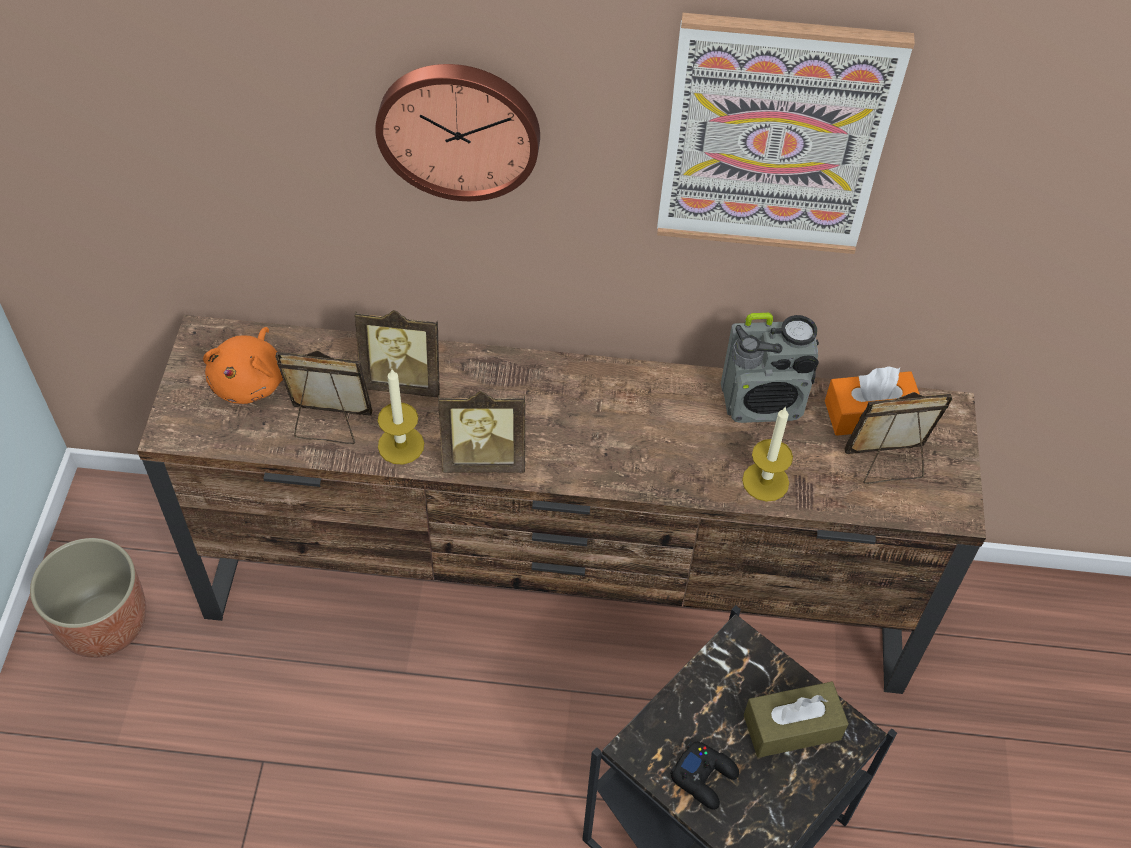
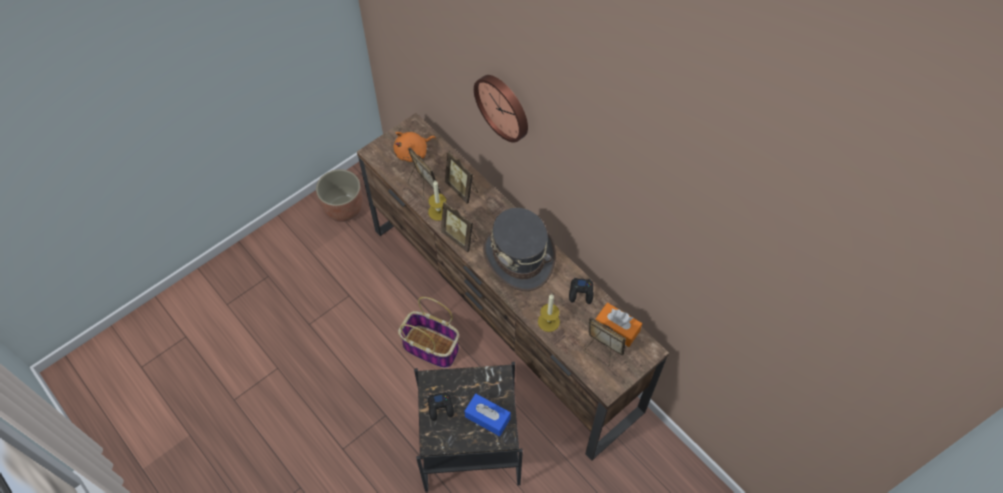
camera: 45 degrees right, 5 degrees up
picture [657,13,915,254] -> none
radio [721,313,819,423] -> black game controller [569,278,594,304]
brown tissue box [744,682,849,758] -> blue tissue box [465,394,511,436]
none -> basket [398,297,459,368]
none -> grey hat [483,208,556,291]

